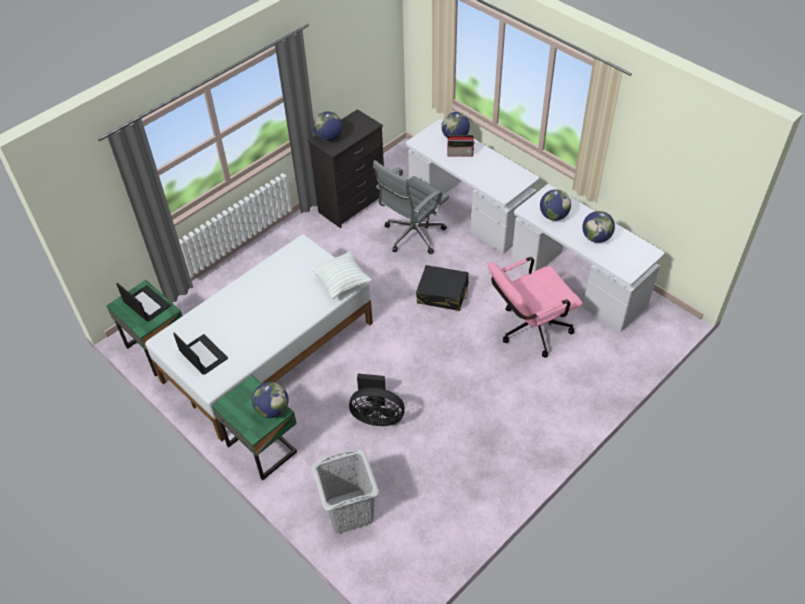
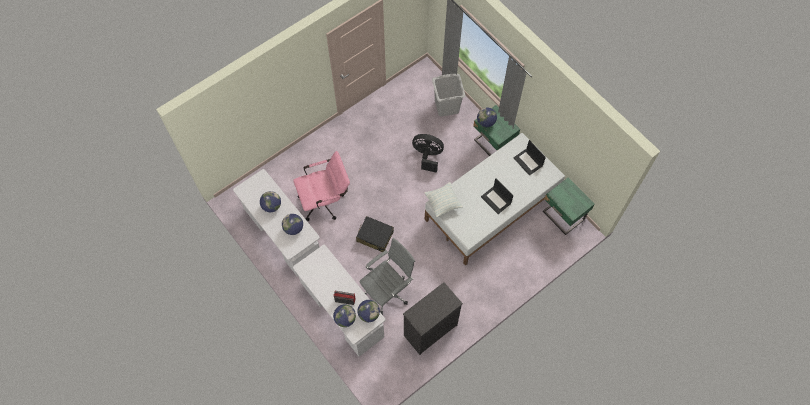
camera: 175 degrees left, 15 degrees up
laptop [116,283,171,322] -> laptop moved to [481,179,514,214]
globe [313,111,343,141] -> globe moved to [357,300,380,322]

